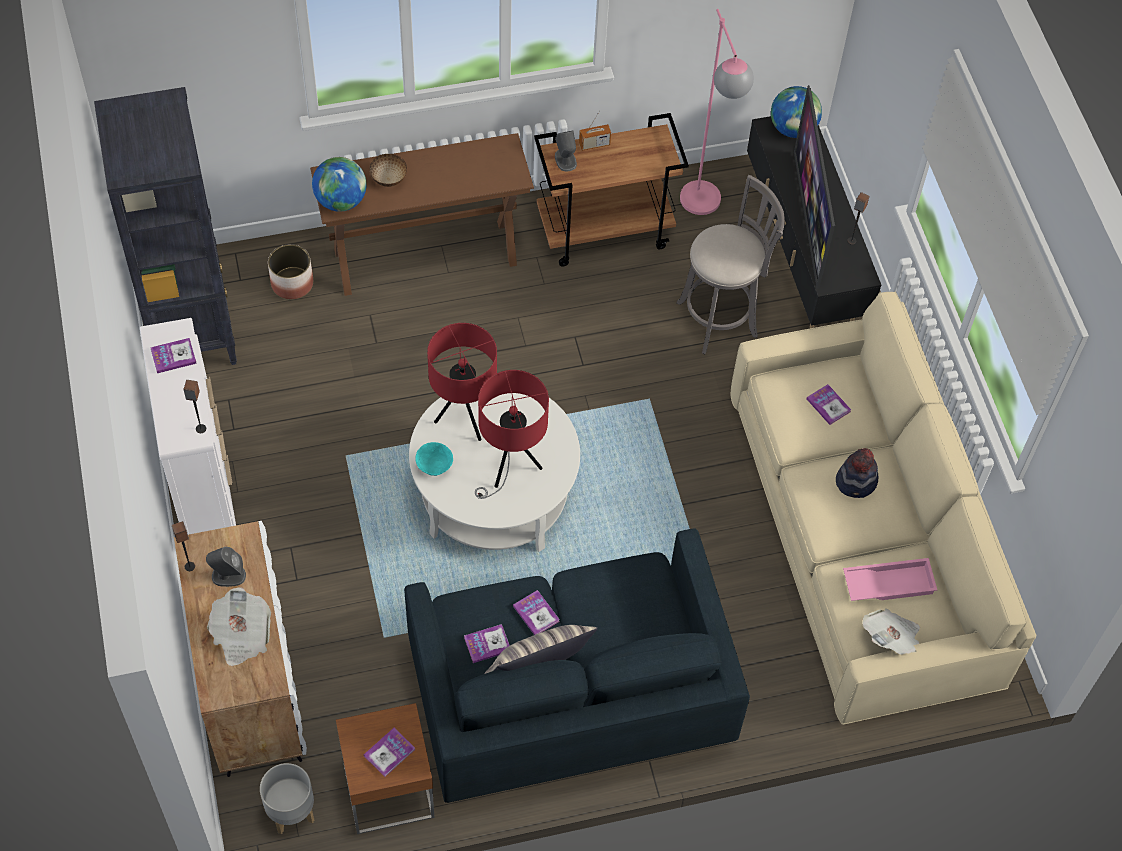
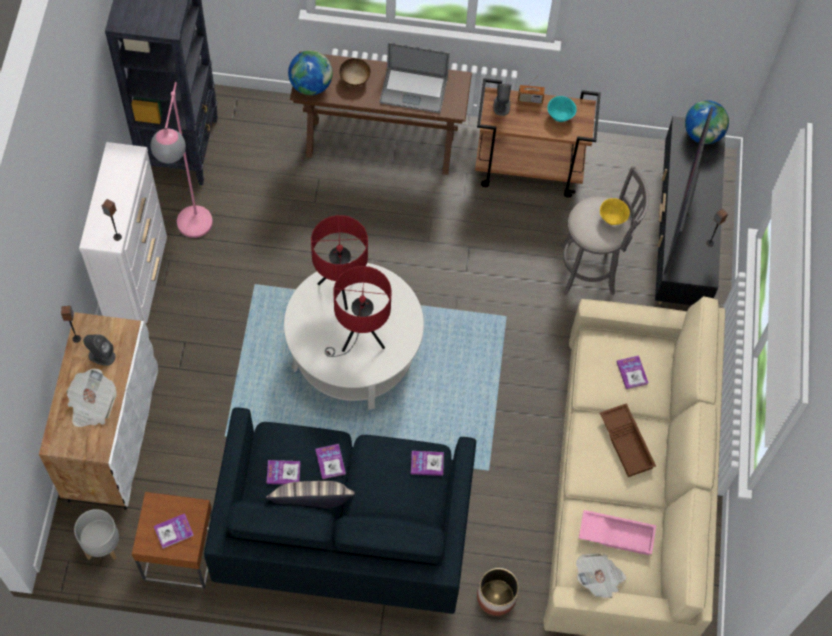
camera: 20 degrees right, 5 degrees up
book [150,338,197,373] -> book moved to [411,451,444,476]
planter [268,244,313,299] -> planter moved to [477,568,519,616]
turquoise bowl [415,442,453,476] -> turquoise bowl moved to [547,96,577,122]
pink floor lamp [680,9,754,215] -> pink floor lamp moved to [150,82,213,238]
hat [836,448,879,498] -> brown tray [600,403,656,477]
none -> laptop [380,42,450,113]
none -> yellow bowl [600,198,630,225]

